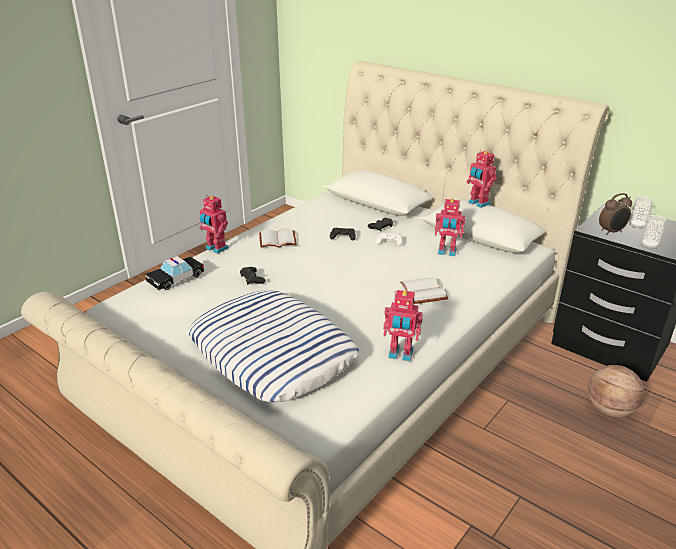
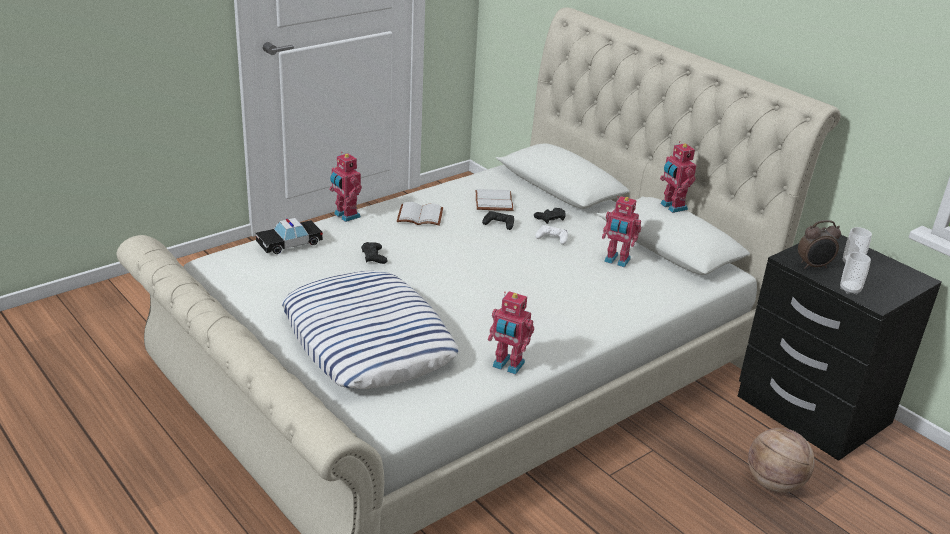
camera: 10 degrees right, 0 degrees up
white book [400,277,448,304] -> white book moved to [475,189,513,211]

